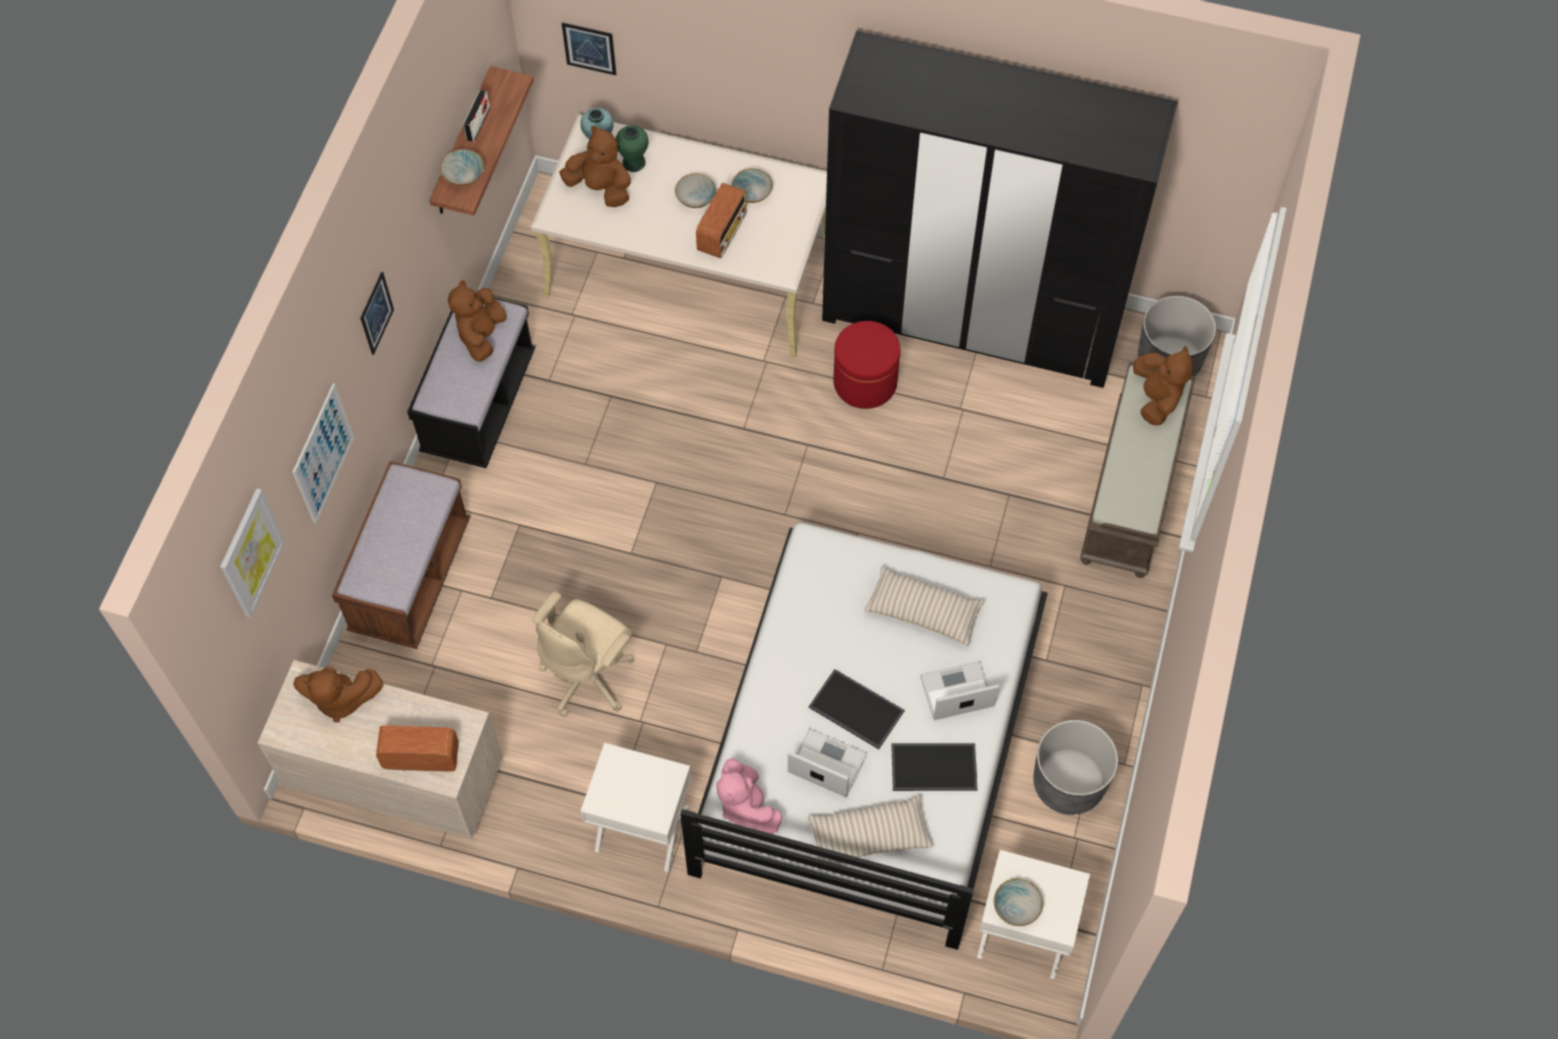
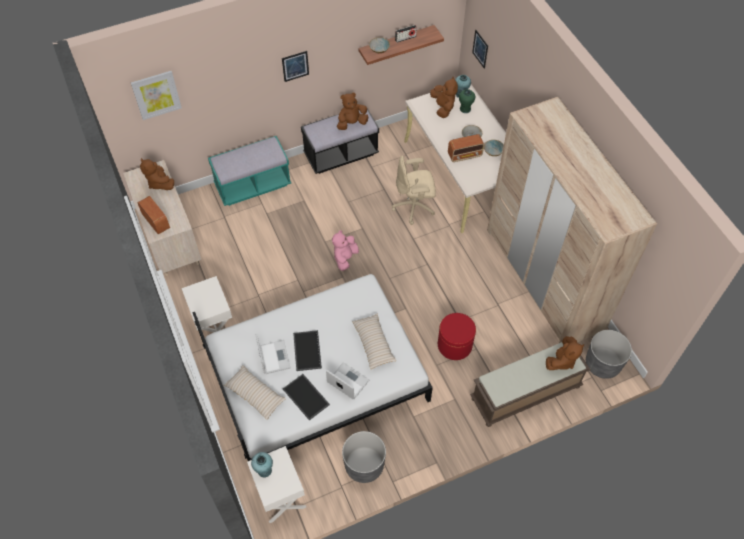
camera: 50 degrees right, 5 degrees down
picture [293,384,354,524] -> none
brown bench [332,461,470,649] -> turquoise bench [208,136,291,206]
beige office chair [532,591,634,717] -> beige office chair moved to [392,155,436,225]
pink plush toy [716,758,782,834] -> pink plush toy moved to [332,230,359,271]
black wardrobe [822,31,1178,388] -> beige wardrobe [487,97,657,343]
red ottoman [833,321,901,409] -> red ottoman moved to [438,313,476,360]
bowl [994,879,1043,926] -> turquoise vase [251,452,273,478]

